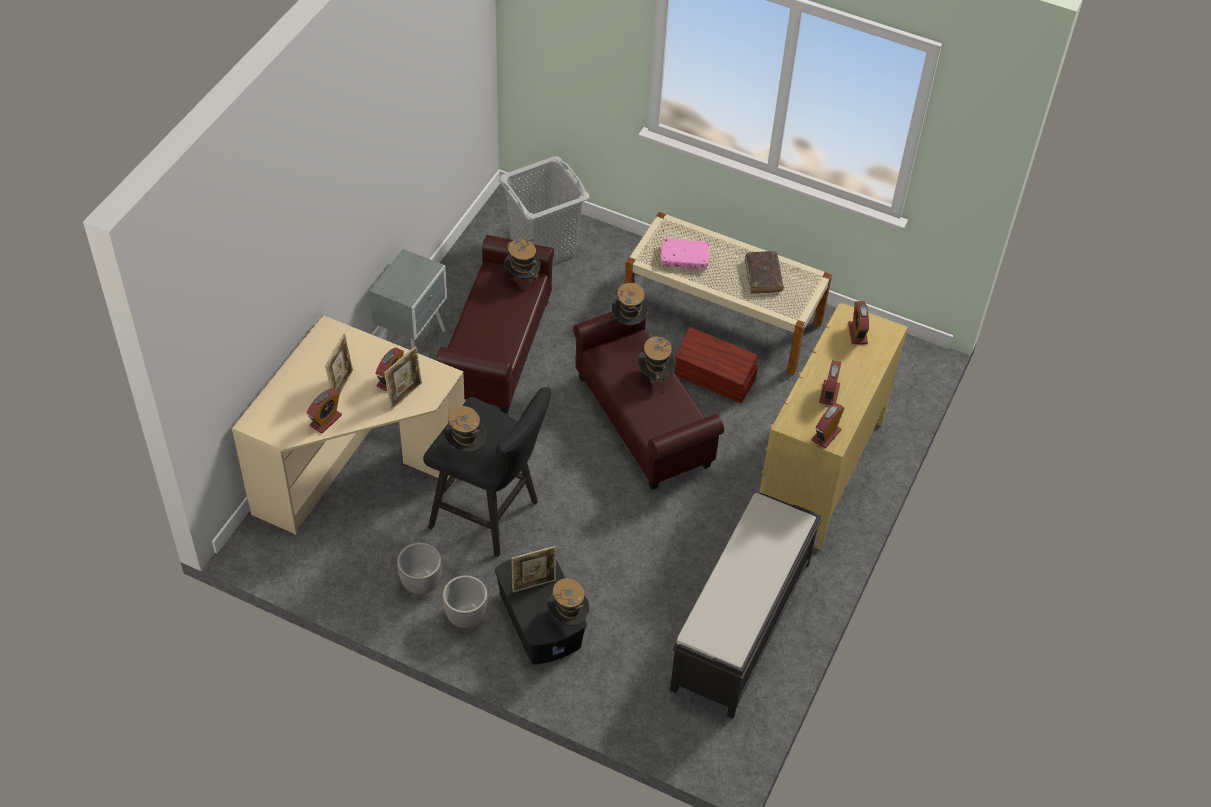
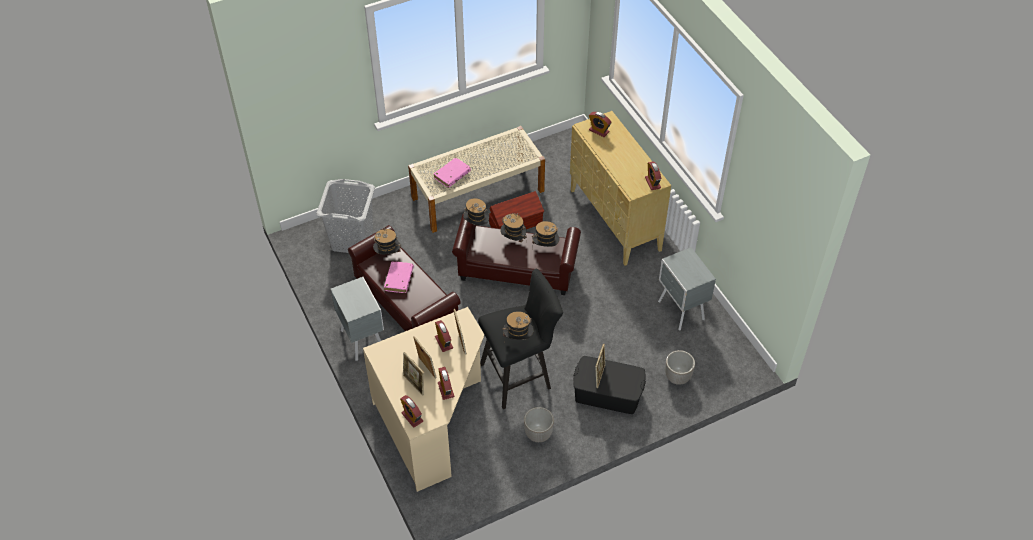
camera: 50 degrees left, 0 degrees up
planter [442,575,488,628] -> planter moved to [665,350,695,385]
hat [547,578,590,626] -> hat moved to [532,221,560,247]
black bench [670,493,822,718] -> grey nightstand [658,247,716,330]
brown book [745,251,784,293] -> none
alarm clock [819,360,841,406] -> alarm clock moved to [400,395,423,428]
none -> pink book [384,261,414,293]
none -> picture frame [403,352,424,396]

